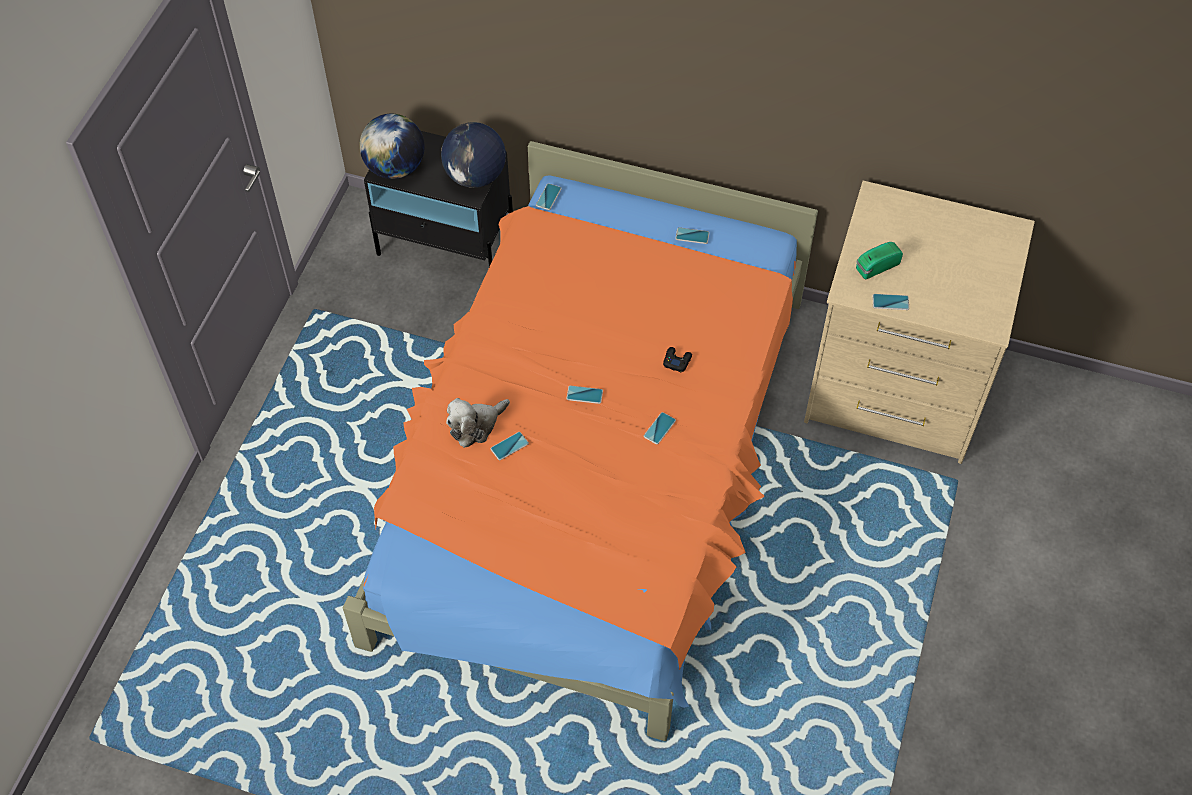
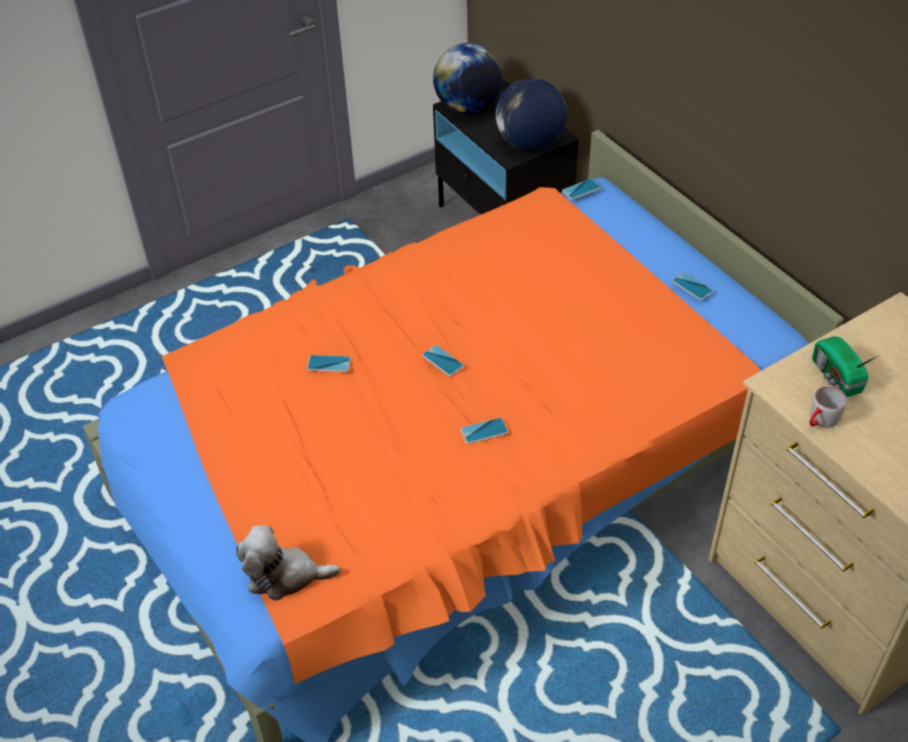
camera: 40 degrees right, 10 degrees down
plush toy [446,398,510,448] -> plush toy moved to [236,525,341,601]
black game controller [663,347,692,372] -> none
radio [856,242,903,280] -> radio turned 120 degrees counterclockwise [812,336,881,397]
phone [872,294,909,310] -> grey mug [809,386,847,428]

